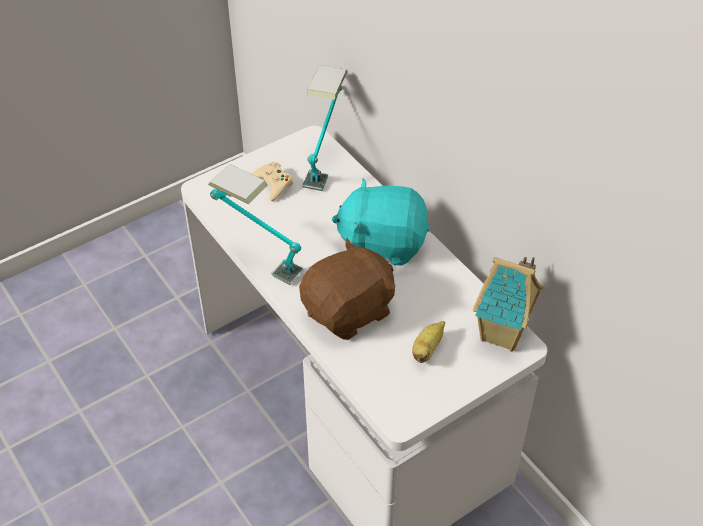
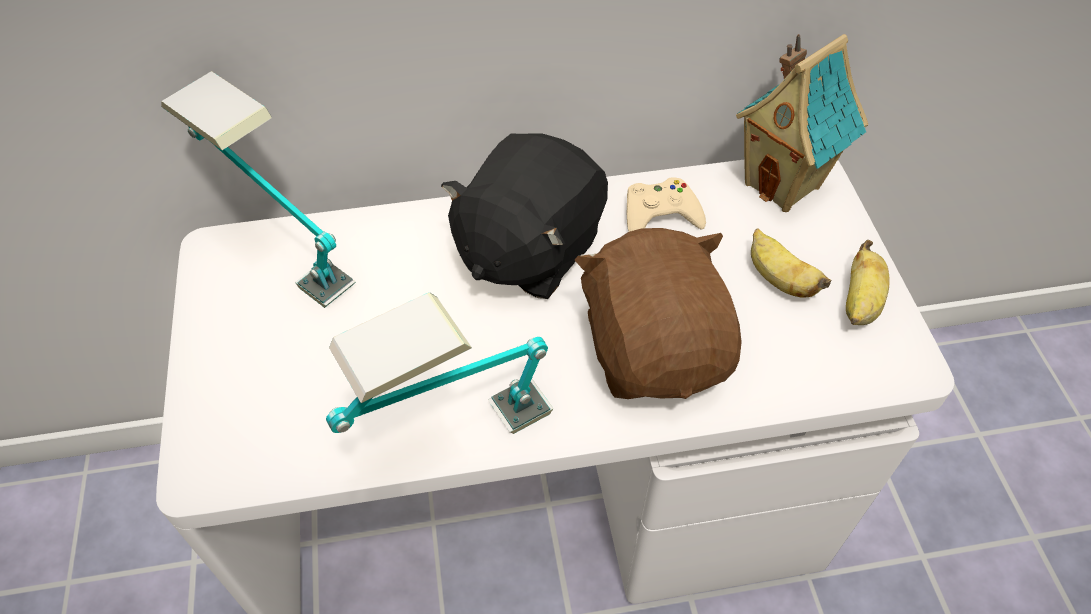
camera: 65 degrees left, 5 degrees up
beige game controller [252,162,293,201] -> beige game controller moved to [627,177,706,232]
turquoise plush toy [332,178,430,266] -> black plush toy [441,133,608,299]
none -> banana [846,240,890,325]

